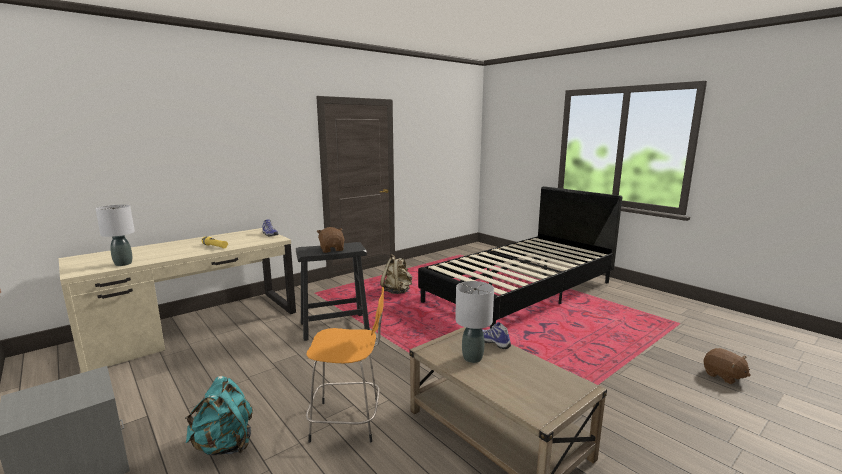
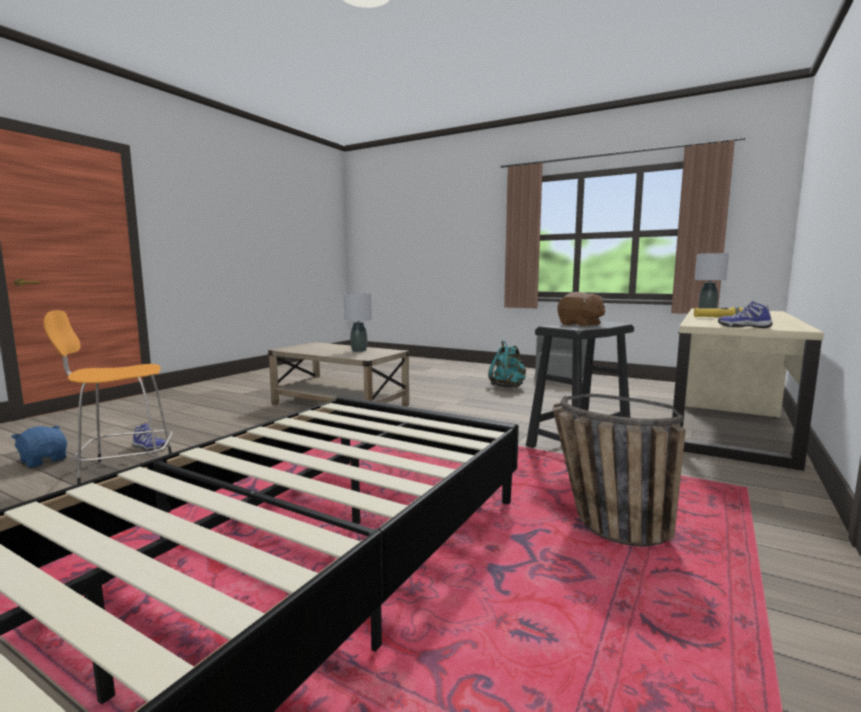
camera: 160 degrees right, 5 degrees down
orange stool [306,287,384,443] -> orange stool moved to [43,310,172,484]
beige backpack [380,254,412,294] -> basket [553,394,686,546]
shoe [482,322,511,349] -> shoe moved to [132,424,168,451]
brown plush toy [704,348,751,384] -> blue plush toy [11,426,67,468]

